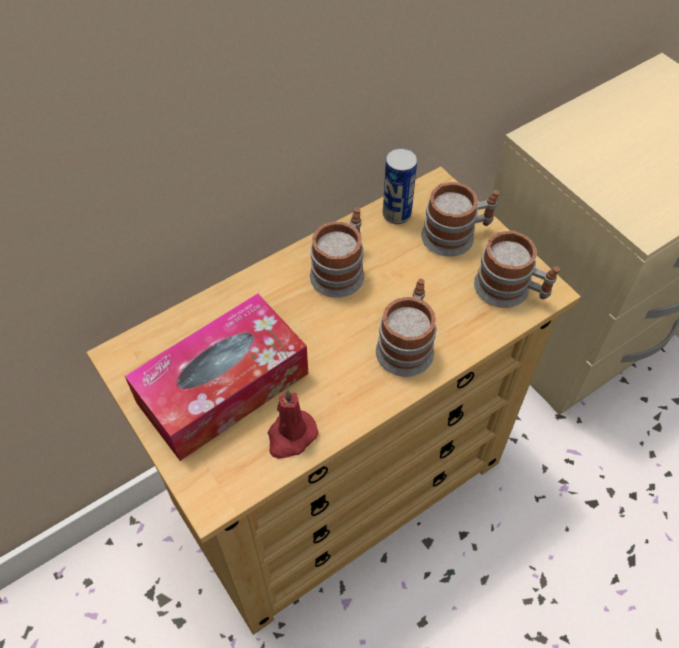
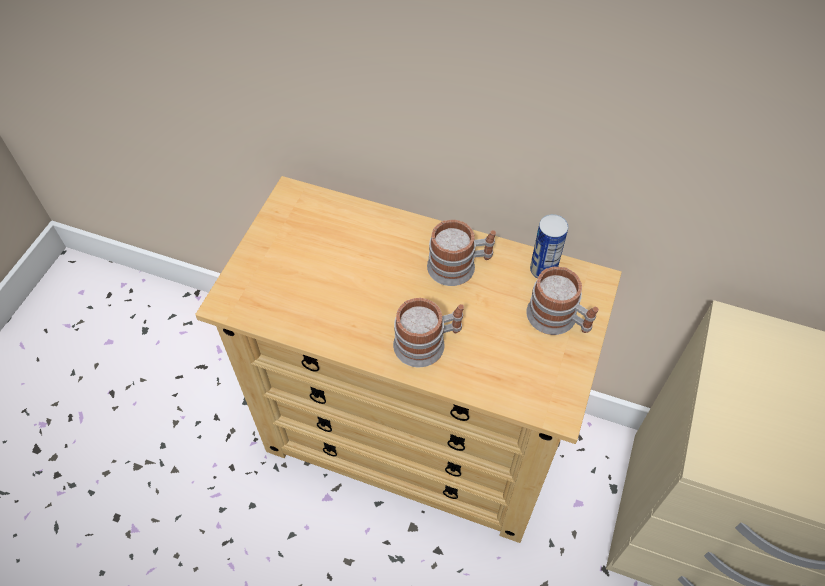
camera: 55 degrees right, 0 degrees up
tissue box [125,293,308,461] -> none
red candle [268,390,318,459] -> none
mug [474,230,560,308] -> none

